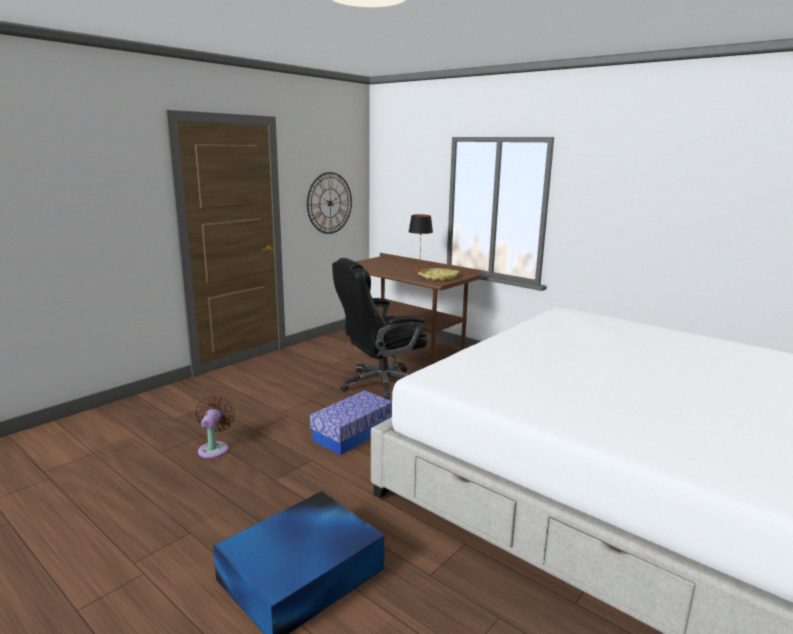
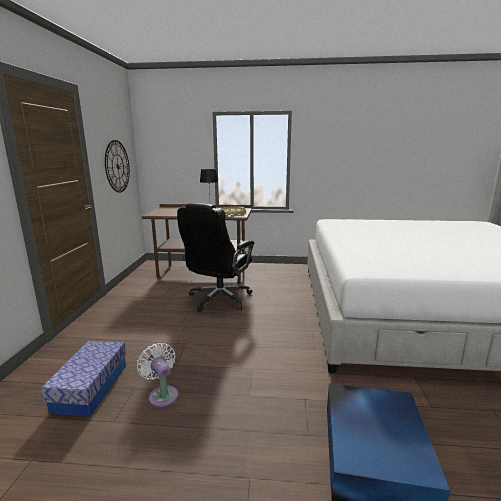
camera: 35 degrees left, 0 degrees up
brown fan [195,395,235,459] -> white fan [137,343,178,407]
storage box [310,390,392,455] -> storage box moved to [41,341,126,417]

